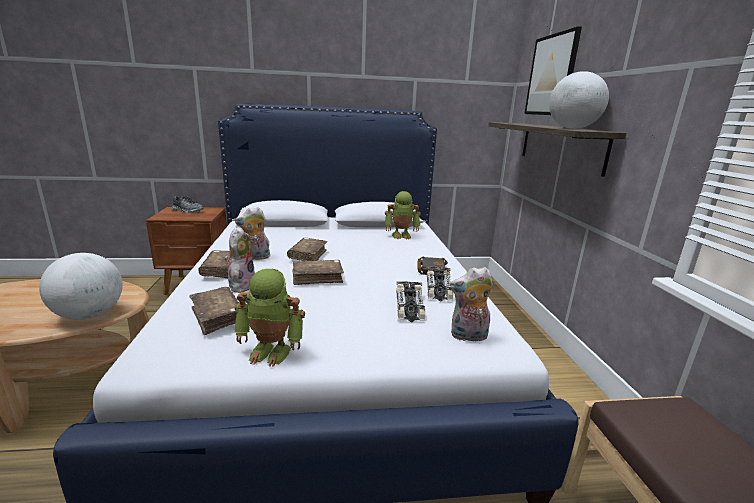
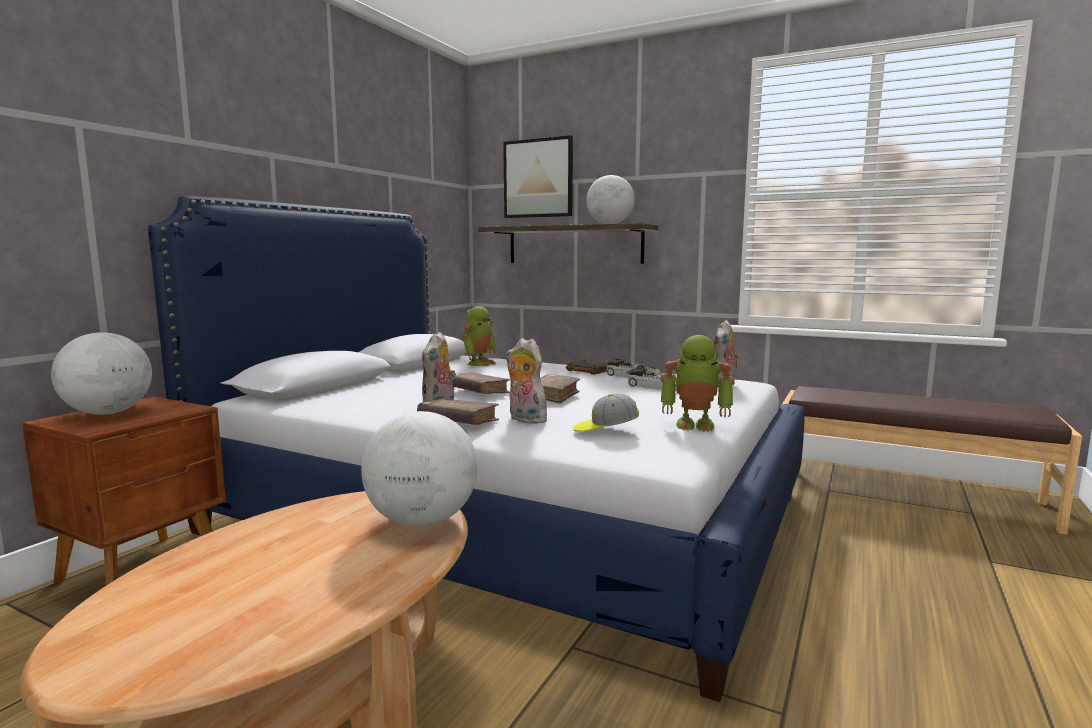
camera: 55 degrees left, 10 degrees down
shoe [172,195,203,213] -> globe [51,332,152,415]
brown book [189,287,239,335] -> cap [573,394,639,432]
toy robot [234,269,305,367] -> toy robot turned 60 degrees clockwise [660,335,735,432]

